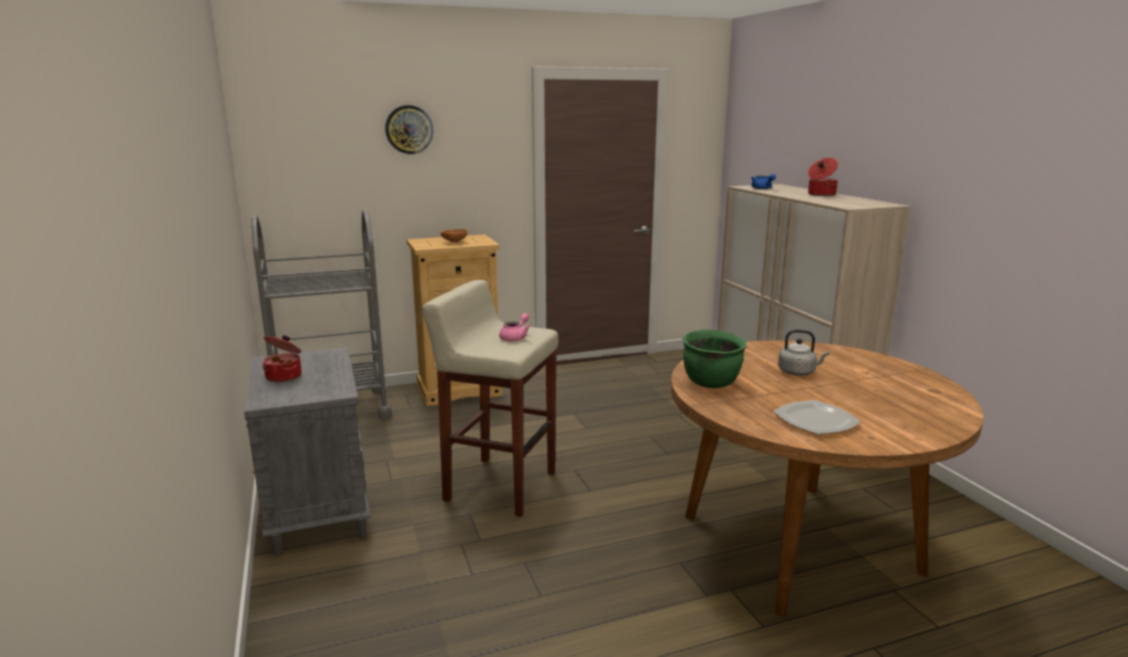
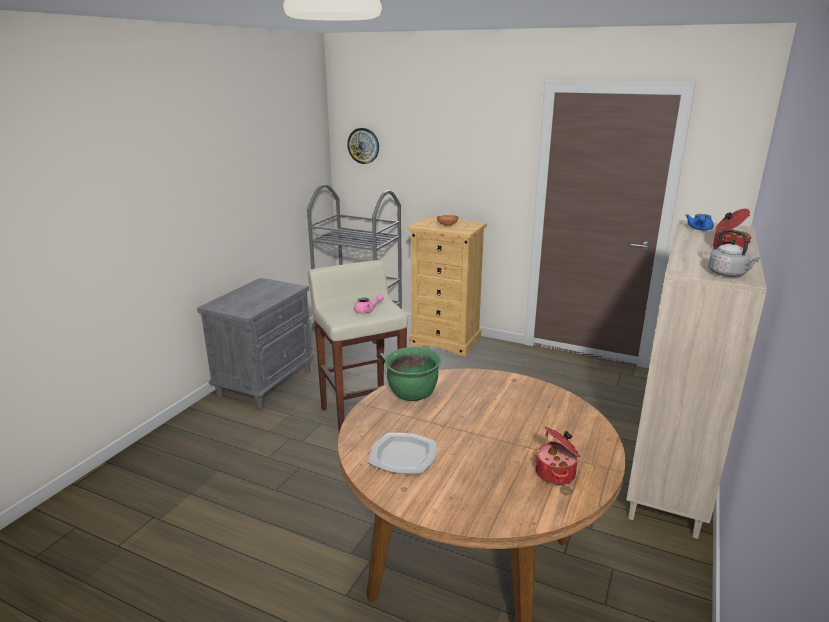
camera: 45 degrees right, 5 degrees up
cooking pot [263,335,302,382] -> cooking pot moved to [535,426,580,485]
wall clock [385,105,434,154] -> wall clock moved to [347,128,379,164]
grey kettle [778,330,830,376] -> grey kettle moved to [708,229,760,277]

